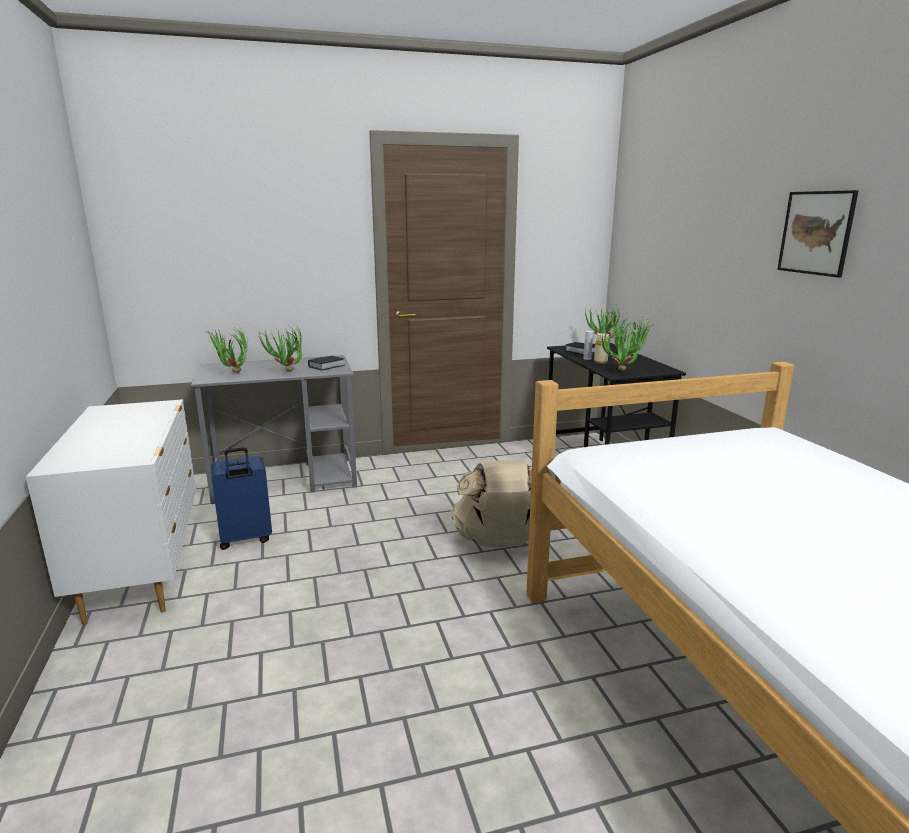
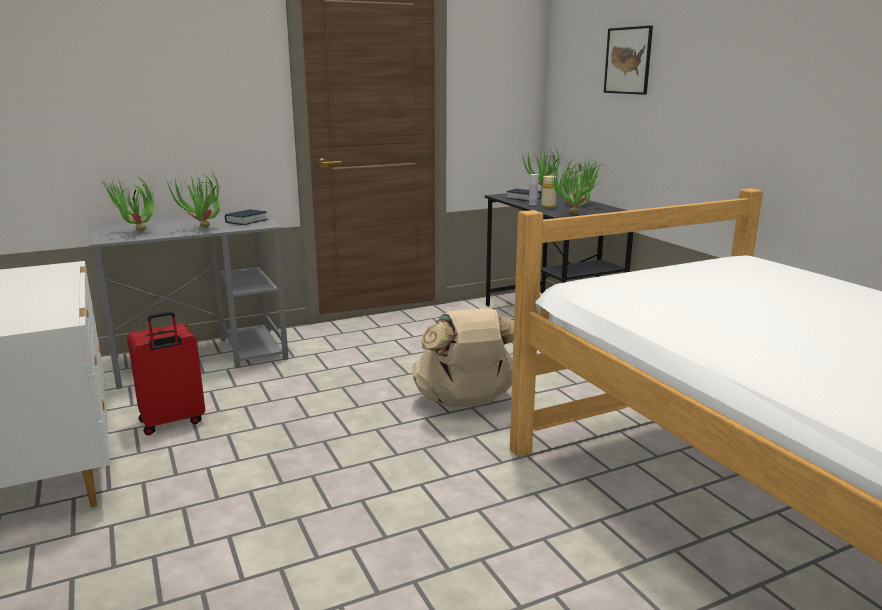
camera: 10 degrees left, 0 degrees up
blue suitcase [211,447,272,550] -> red suitcase [127,311,205,435]
picture [777,190,859,278] -> picture moved to [604,25,653,95]

